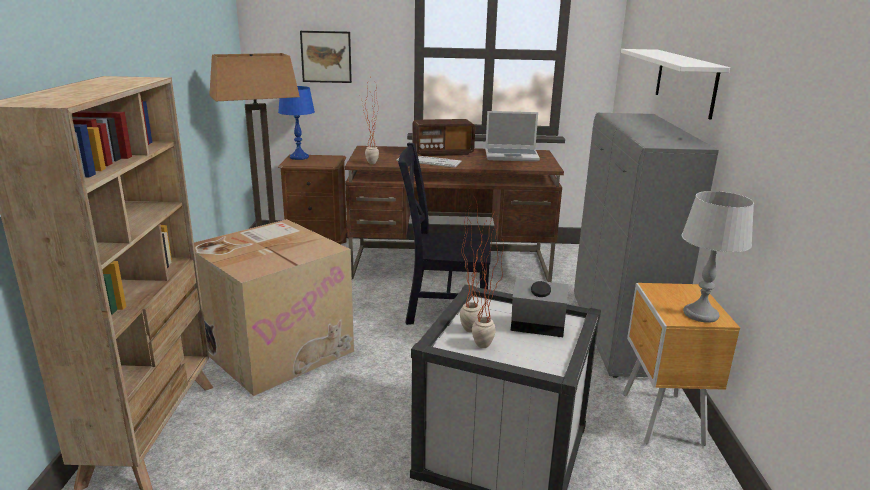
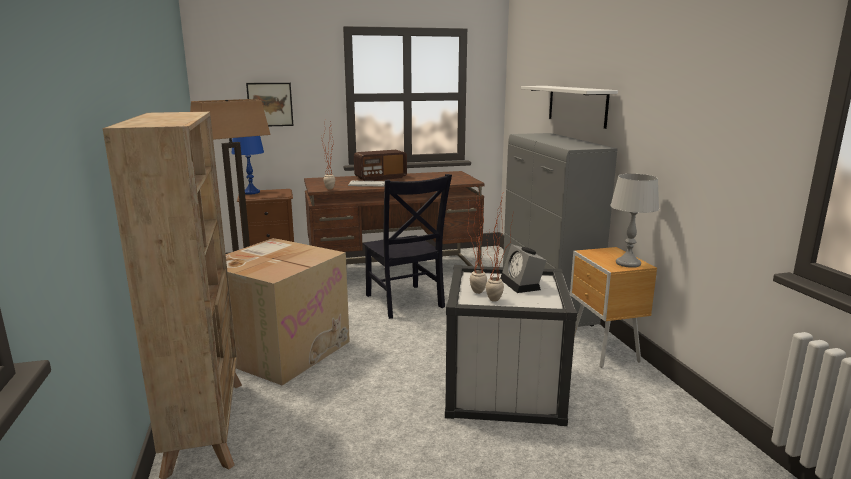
camera: 15 degrees left, 5 degrees down
black chair [398,143,491,325] -> black chair turned 105 degrees counterclockwise [363,174,452,319]
laptop [485,111,540,162] -> none
alarm clock [511,278,569,337] -> alarm clock turned 105 degrees counterclockwise [500,244,547,293]

